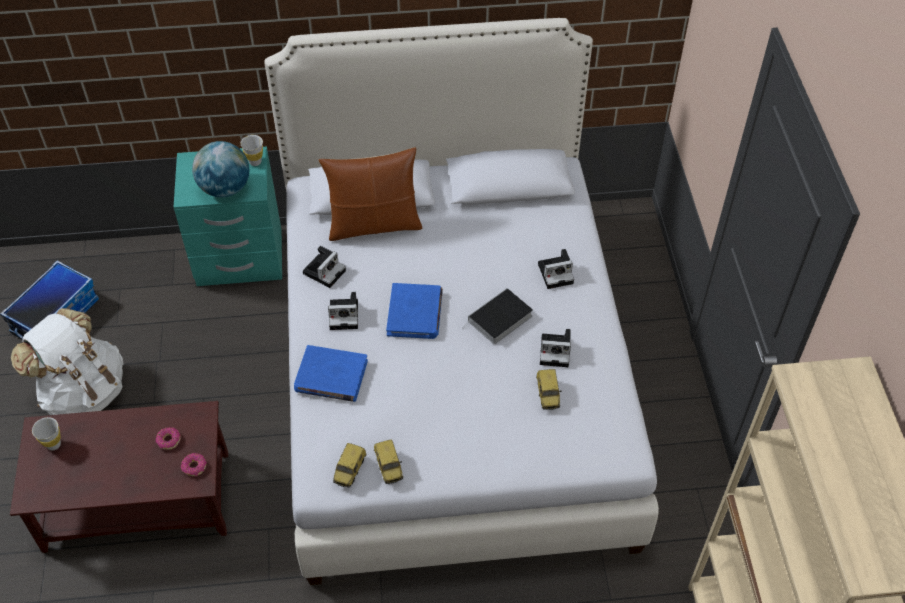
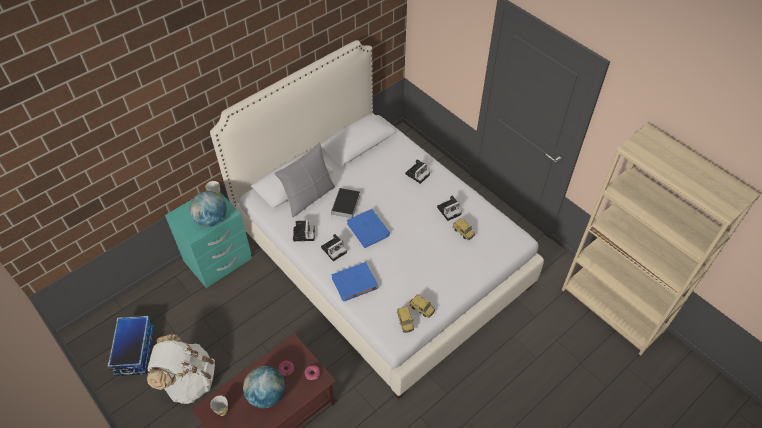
camera: 35 degrees left, 0 degrees up
brown pillow [319,147,422,241] -> grey pillow [274,142,335,217]
book [462,288,533,344] -> book moved to [331,188,360,219]
none -> globe [243,366,285,408]

